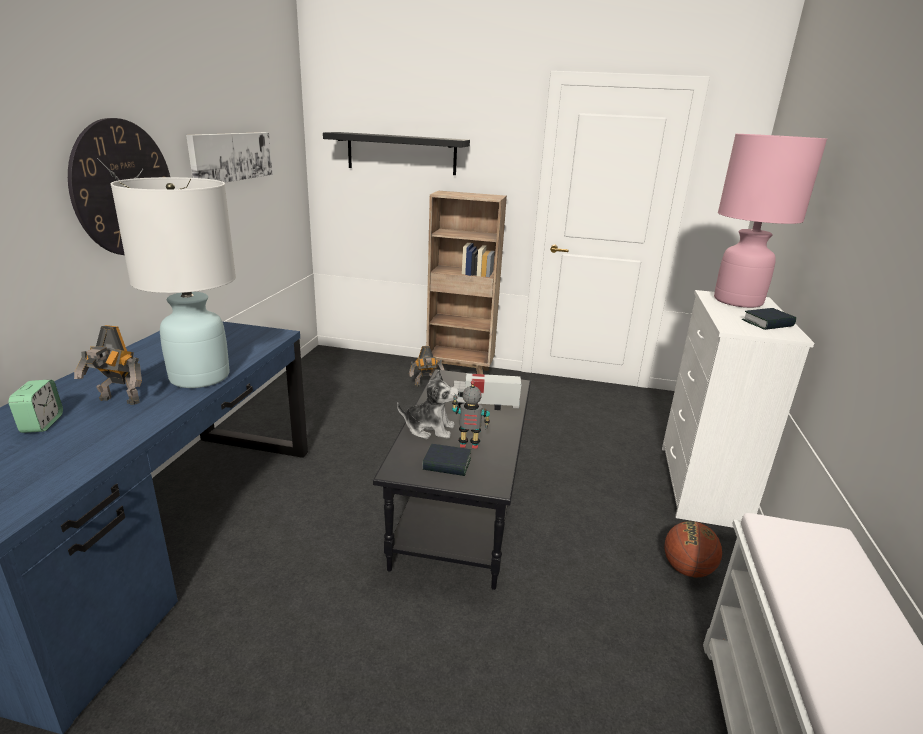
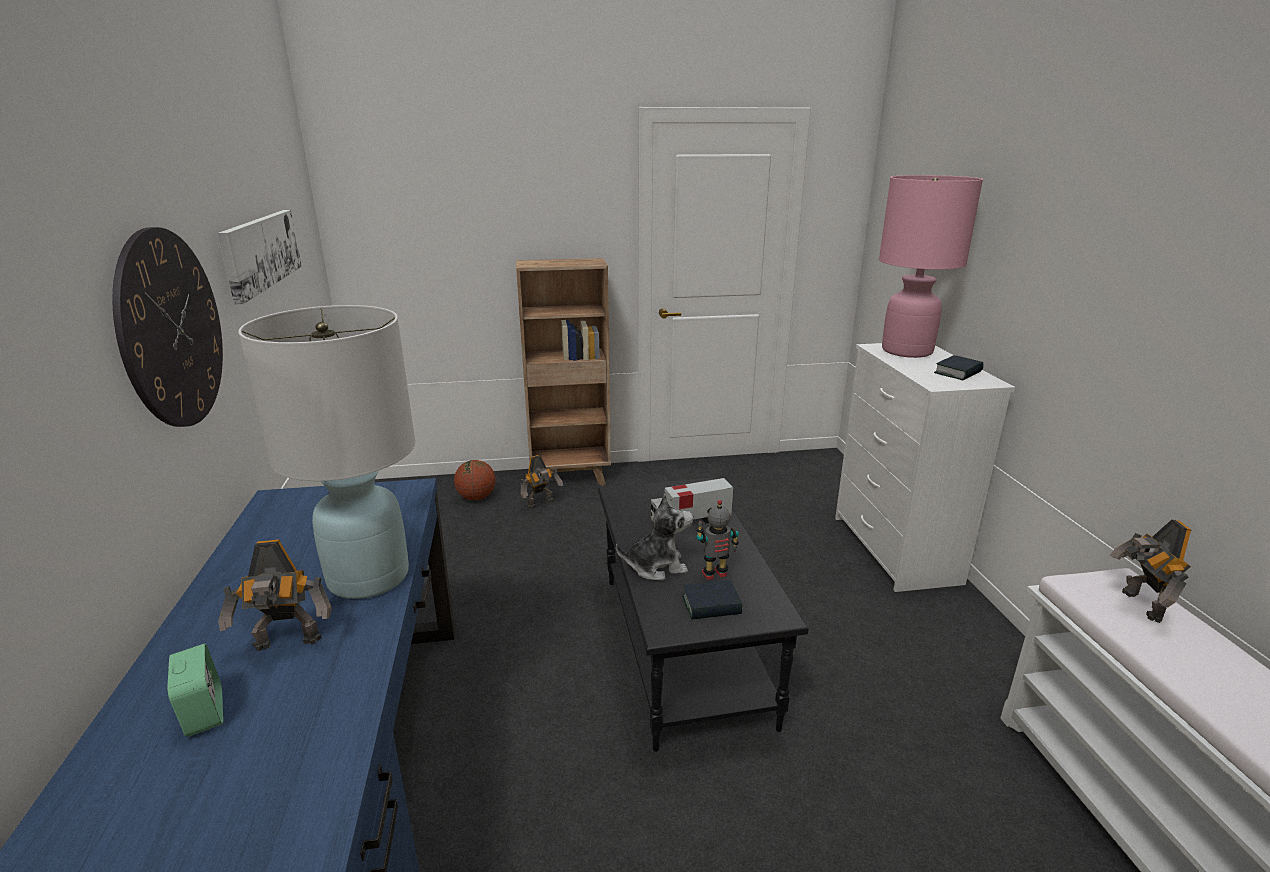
camera: 20 degrees left, 0 degrees up
black shelf [323,132,470,175] -> none
basketball [664,521,722,578] -> basketball moved to [454,460,495,500]
none -> toy robot [1110,519,1191,623]

